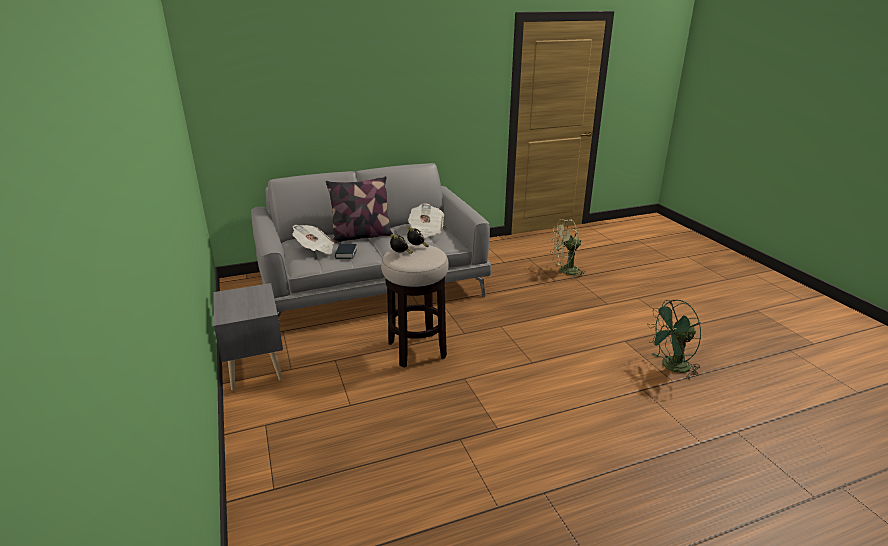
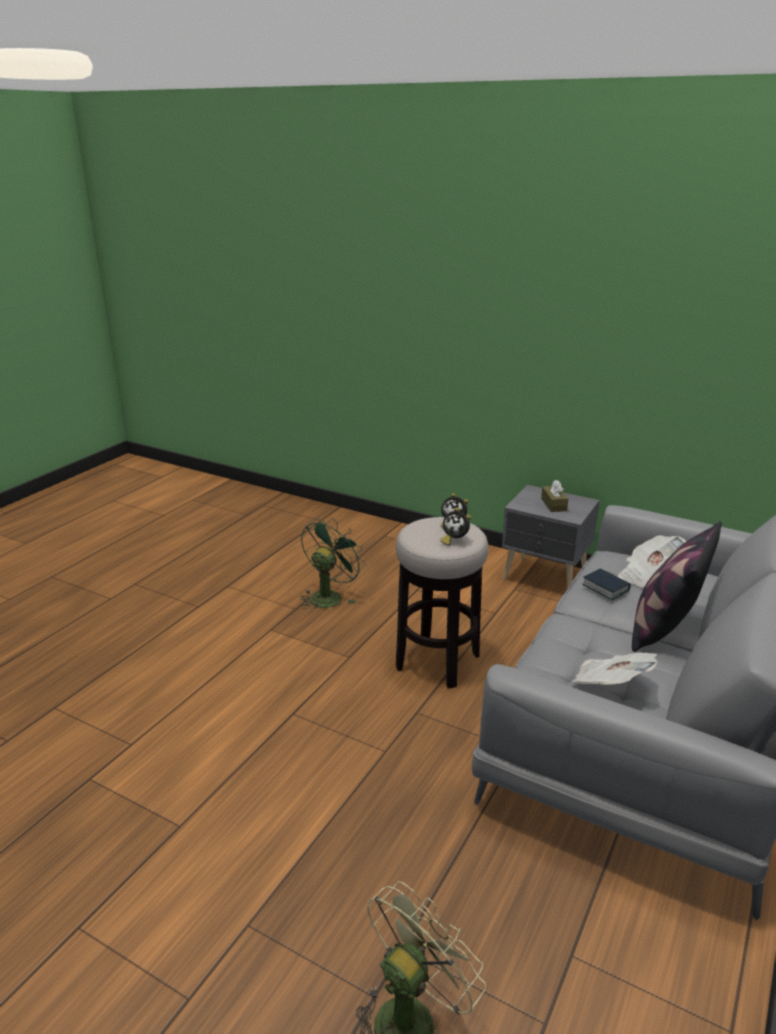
camera: 140 degrees right, 0 degrees up
green fan [647,300,701,379] -> green fan moved to [300,518,366,609]
none -> brown tissue box [541,480,568,512]

